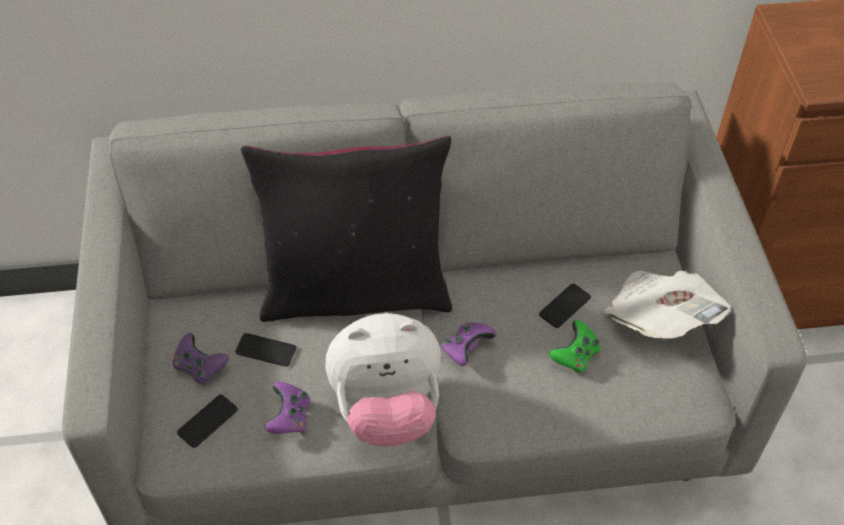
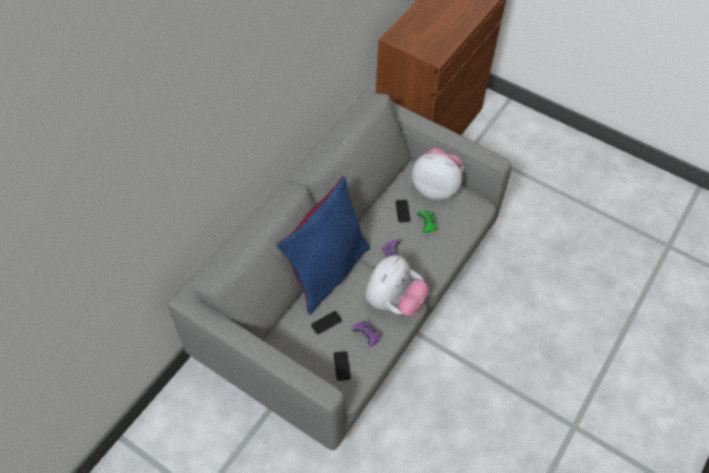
camera: 50 degrees left, 5 degrees up
purple game controller [173,333,229,384] -> none
black pillow [241,136,452,322] -> blue pillow [276,176,370,315]
newspaper [604,270,731,339] -> plush toy [412,148,464,200]

